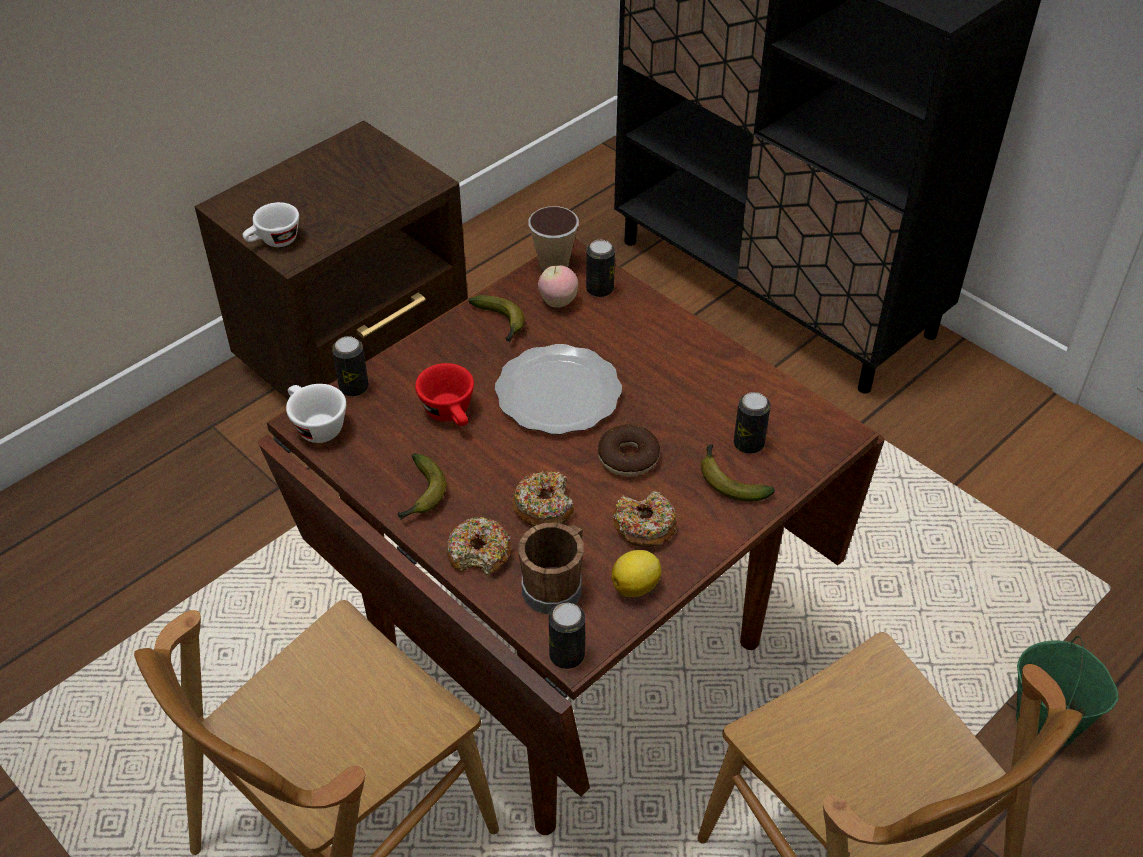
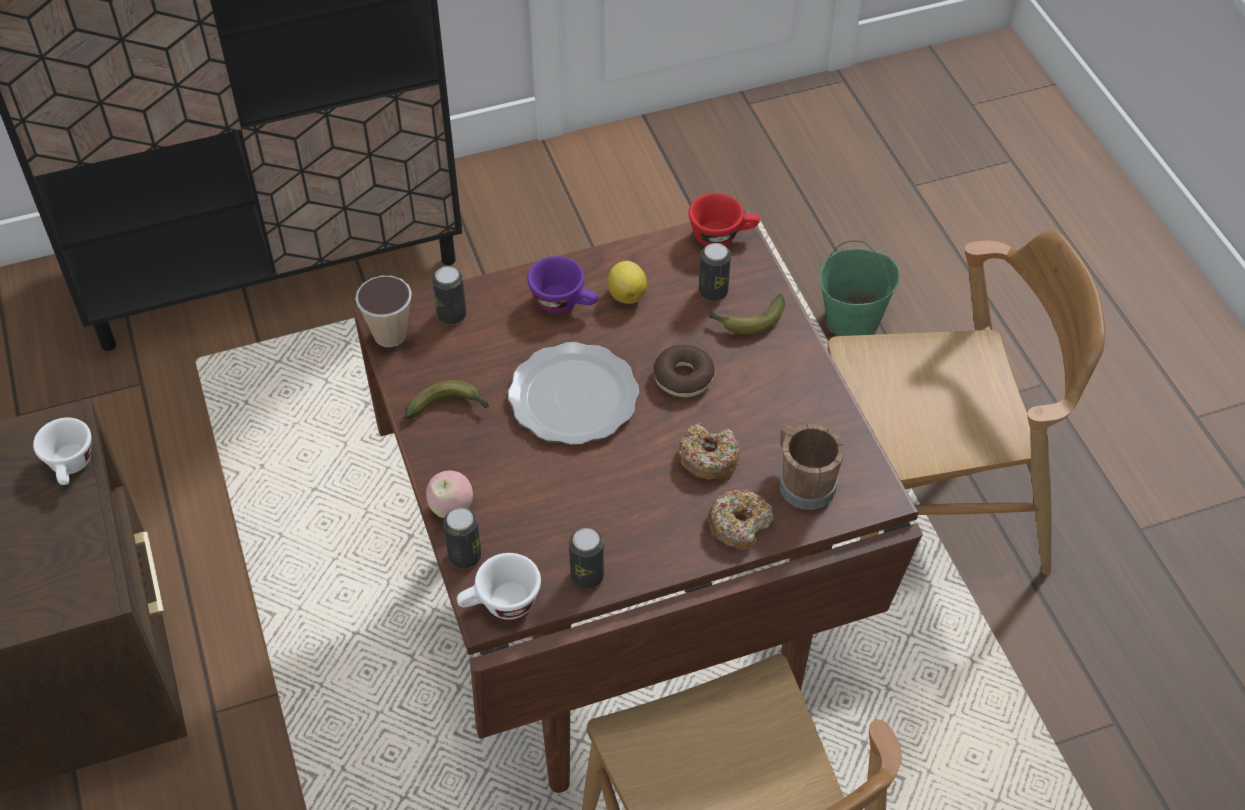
camera: 65 degrees left, 5 degrees up
white cup [243,202,299,247] -> white cup moved to [33,418,91,485]
banana [398,453,446,520] -> none
red cup [415,363,474,426] -> red cup moved to [688,193,760,246]
apple [538,265,578,308] -> apple moved to [426,471,473,518]
can [549,603,585,669] -> can moved to [569,528,604,589]
lemon [612,550,662,597] -> lemon moved to [608,261,647,304]
donut [613,491,677,547] -> none
none -> purple cup [527,256,599,313]

